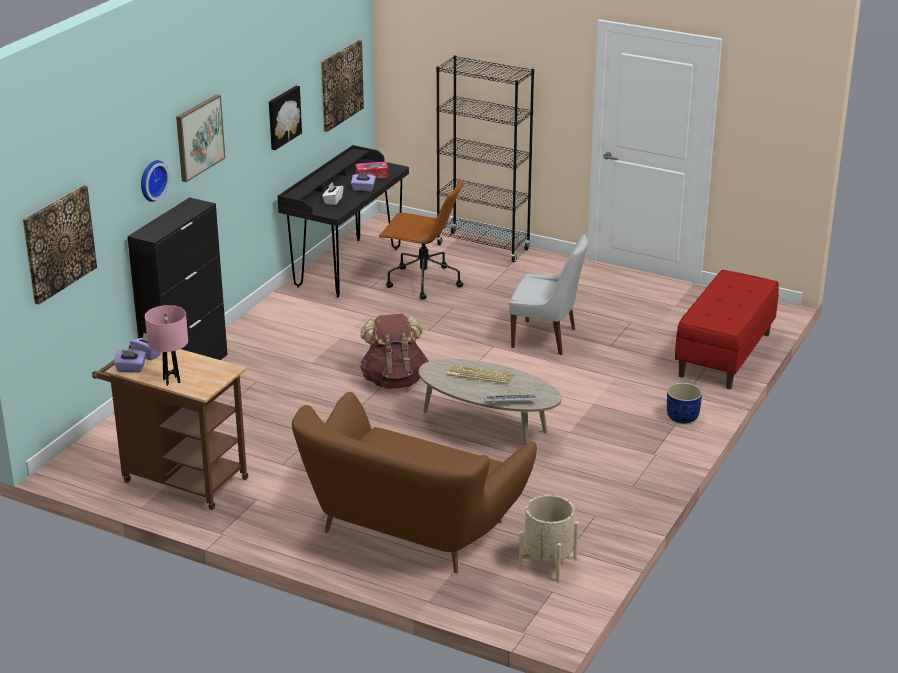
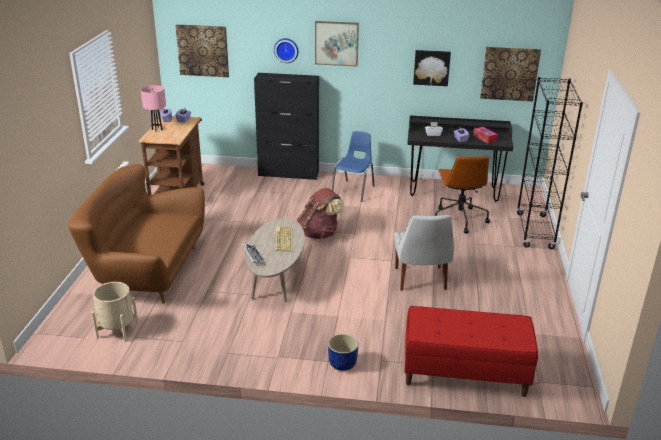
camera: 70 degrees right, 0 degrees up
none -> blue chair [332,131,375,202]

